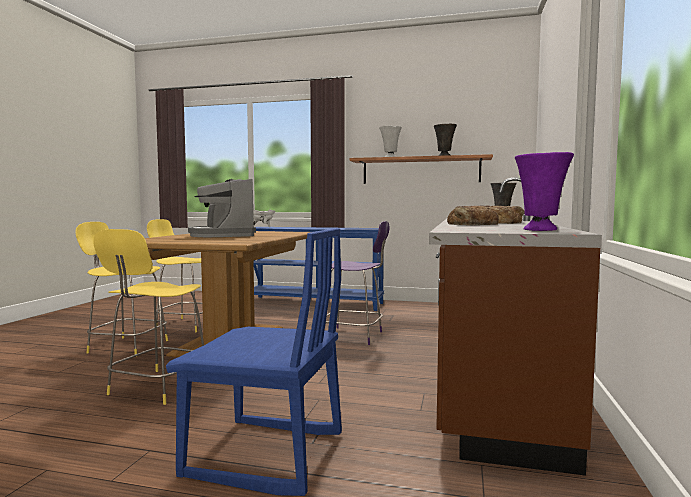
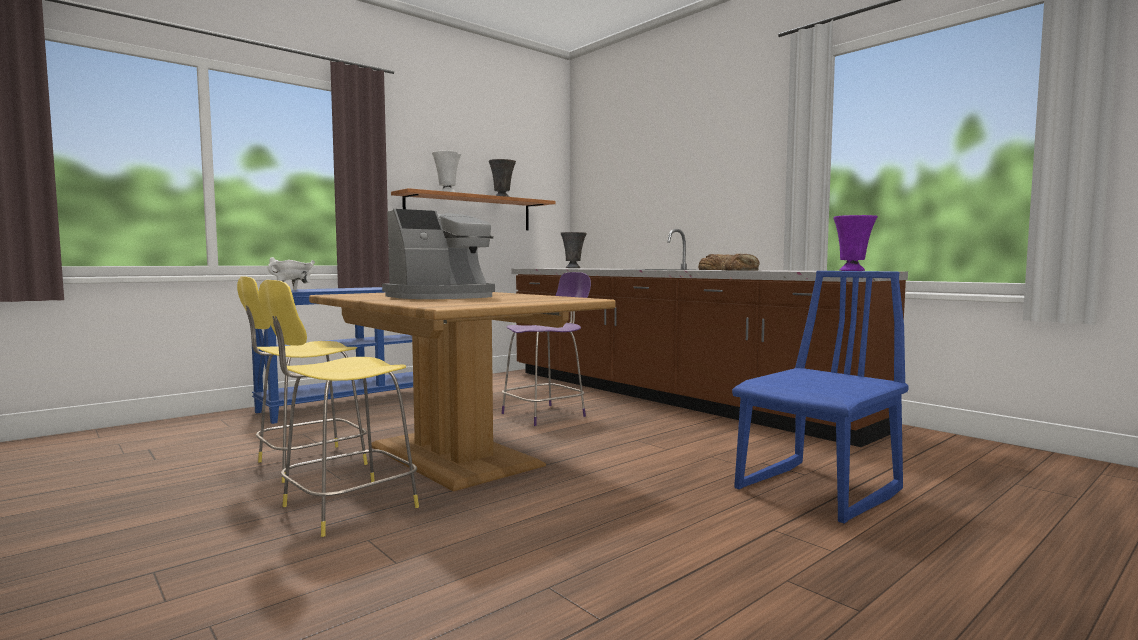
camera: 55 degrees left, 0 degrees up
yellow stool [93,229,204,405] -> none
coffee machine [188,179,256,237] -> coffee machine turned 45 degrees counterclockwise [382,209,495,299]

